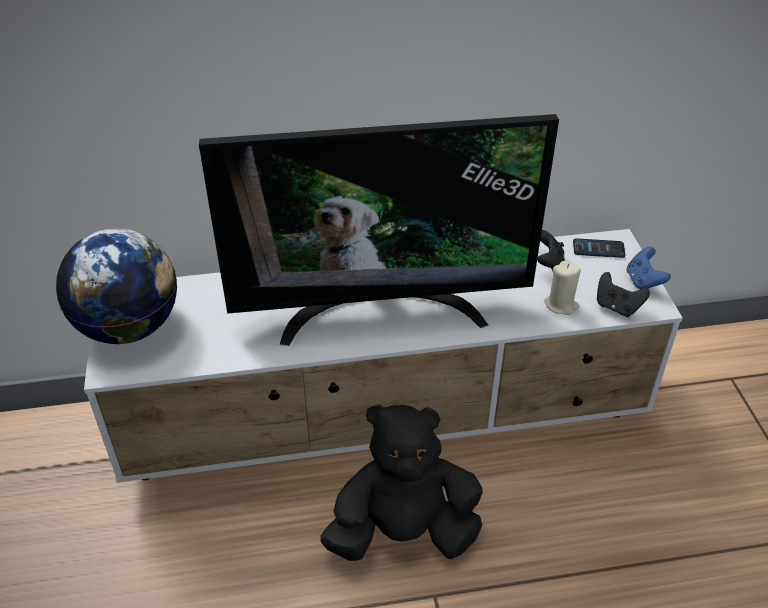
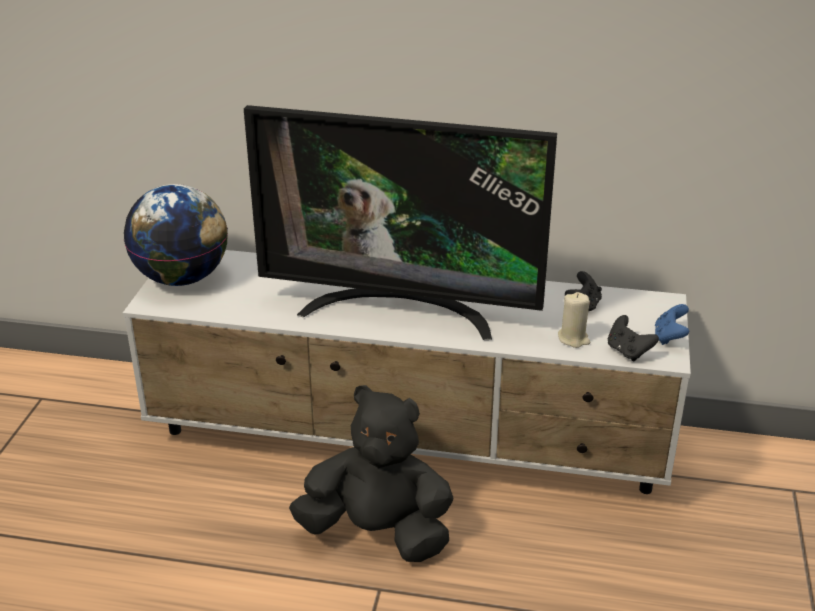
camera: 20 degrees right, 10 degrees down
phone [573,238,626,258] -> none

